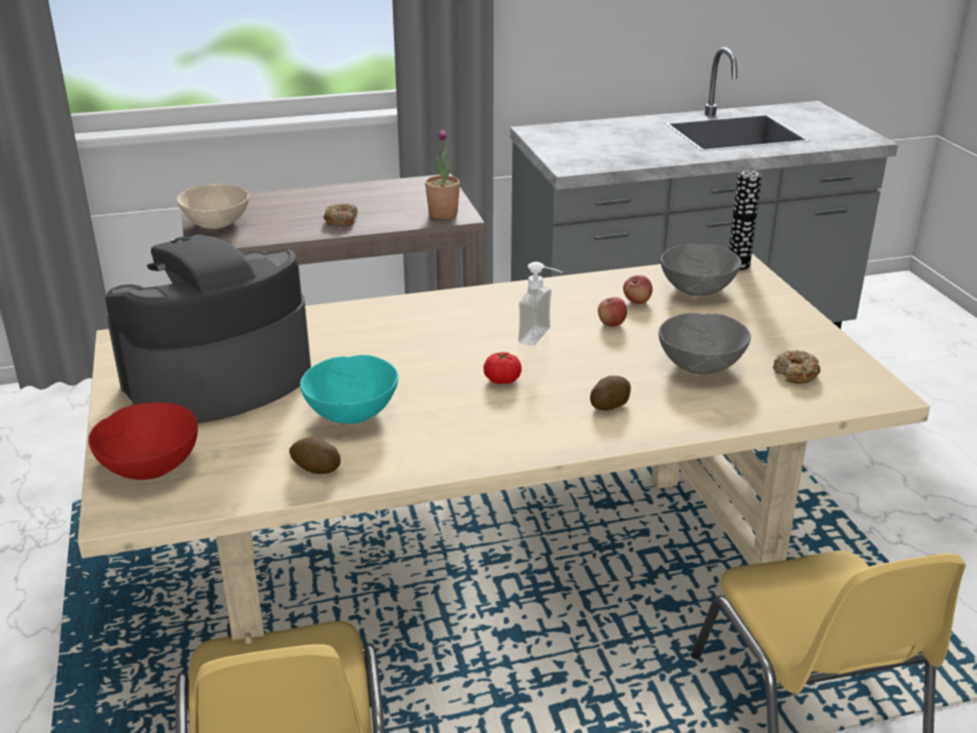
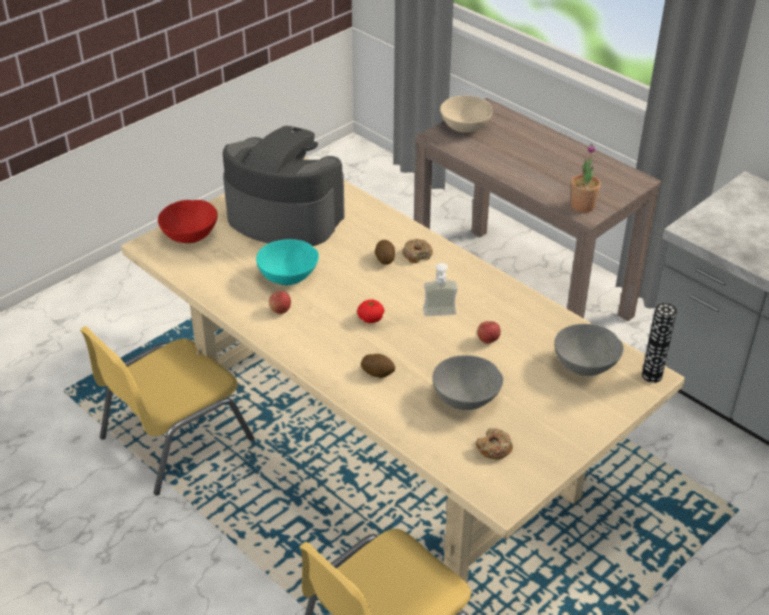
camera: 60 degrees right, 10 degrees up
potato [289,437,341,474] -> potato moved to [375,240,395,265]
donut [323,204,358,227] -> donut moved to [402,239,433,263]
apple [623,275,652,304] -> apple moved to [269,291,291,314]

